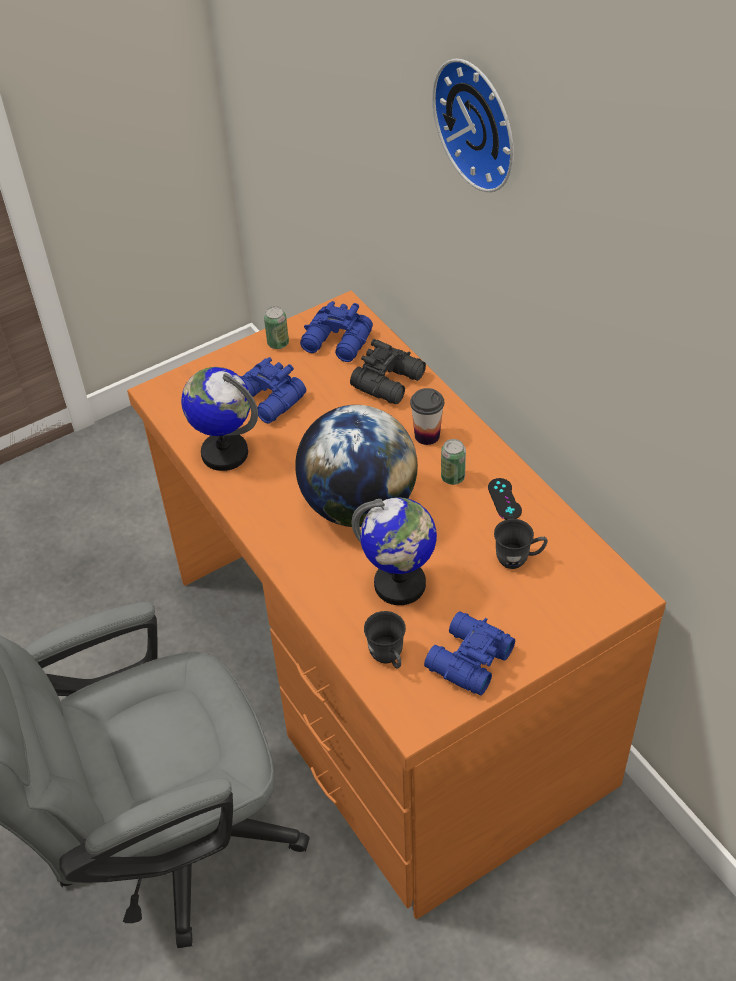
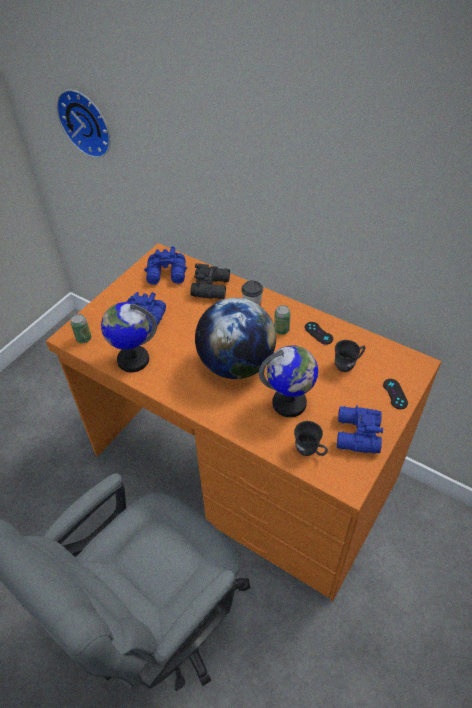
camera: 25 degrees left, 0 degrees up
can [264,306,289,349] -> can moved to [70,314,91,343]
wall clock [432,59,514,192] -> wall clock moved to [56,89,110,158]
none -> black game controller [383,379,408,409]

